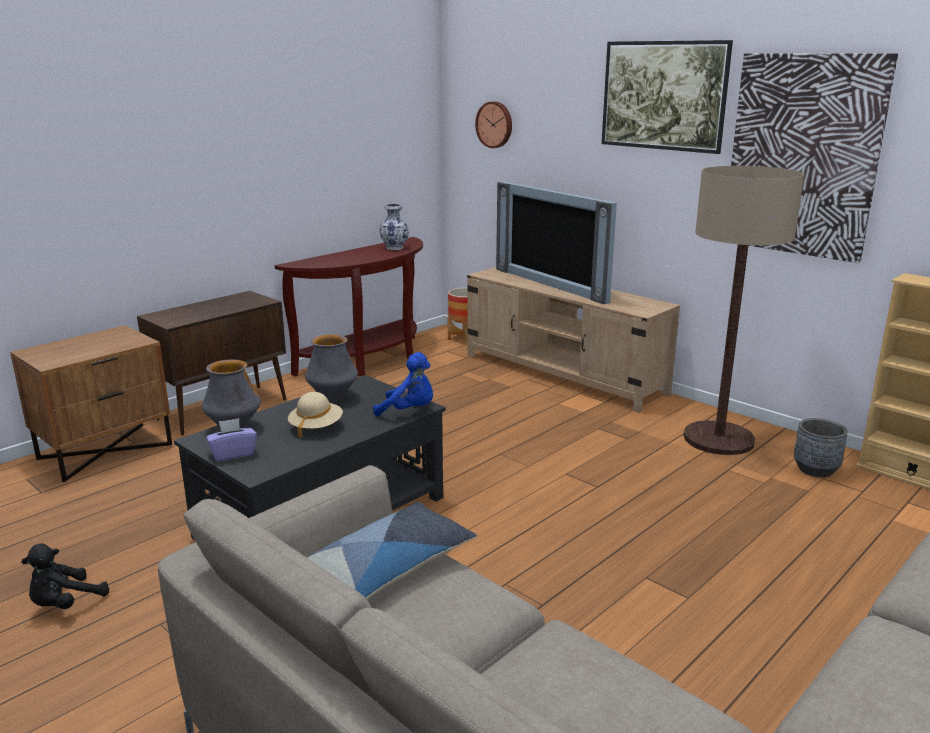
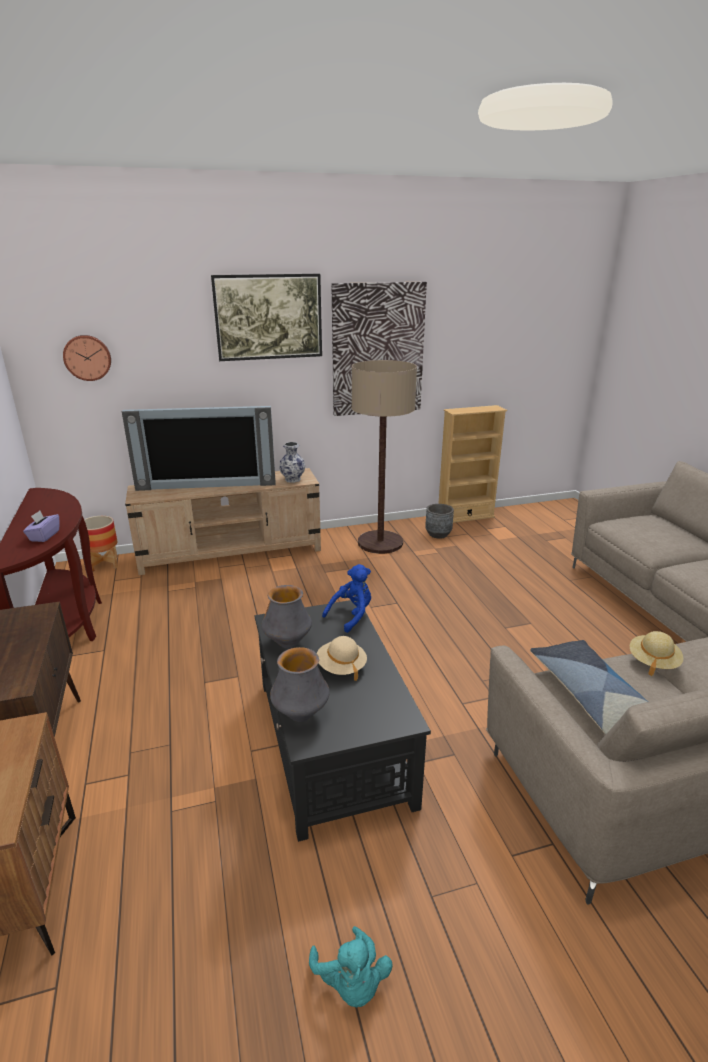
camera: 60 degrees left, 5 degrees up
black plush toy [21,543,109,609] -> turquoise plush toy [309,926,393,1007]
purple tissue box [206,418,257,461] -> purple tissue box moved to [23,511,60,542]
vase [380,204,409,250] -> vase moved to [279,442,305,483]
none -> beige hat [630,631,683,676]

